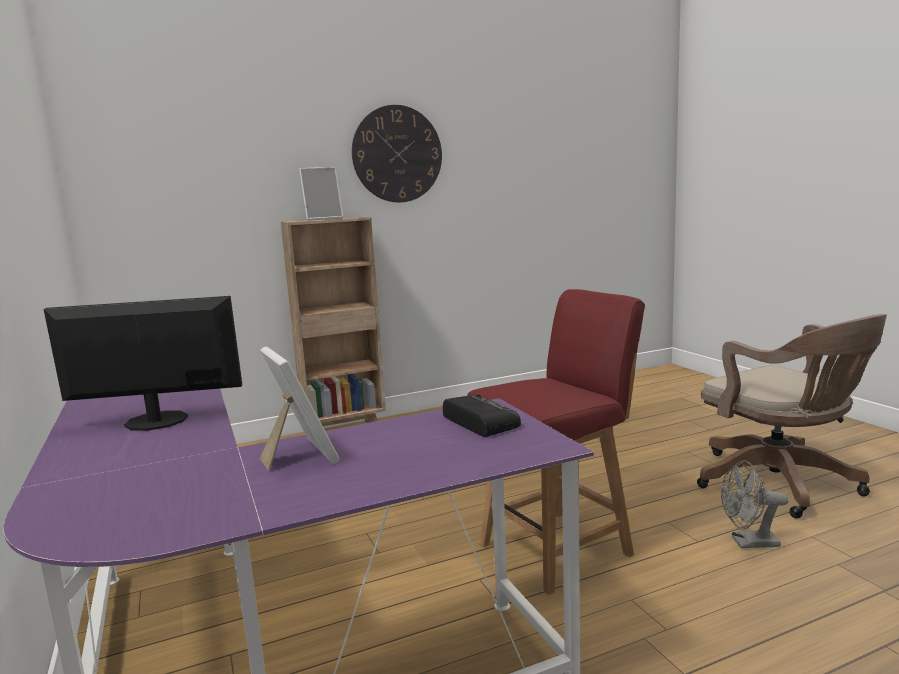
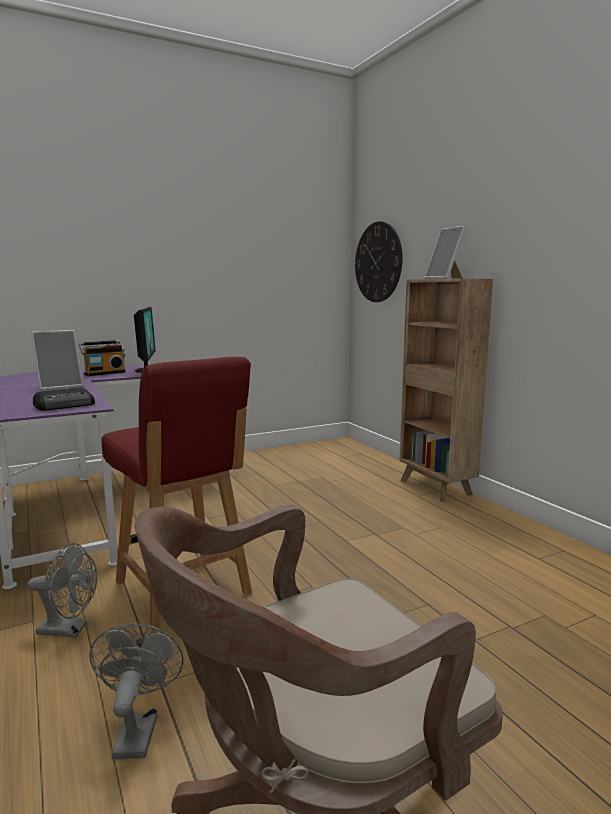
camera: 85 degrees right, 0 degrees up
wall clock [352,105,442,202] -> wall clock moved to [355,221,403,302]
none -> grey fan [27,543,97,638]
none -> radio [79,340,126,376]

